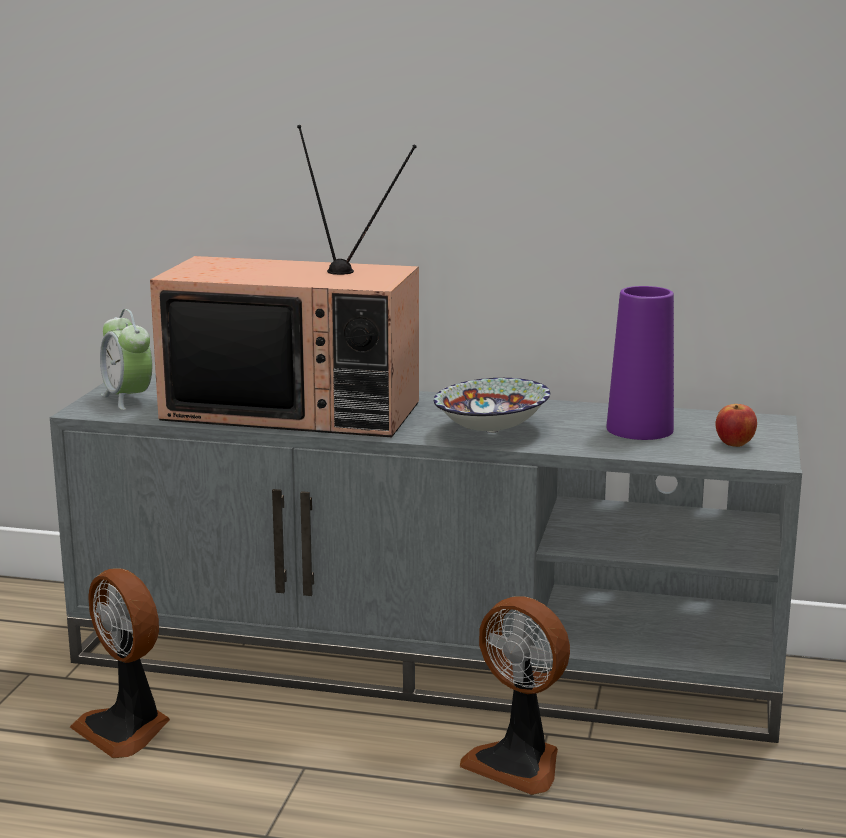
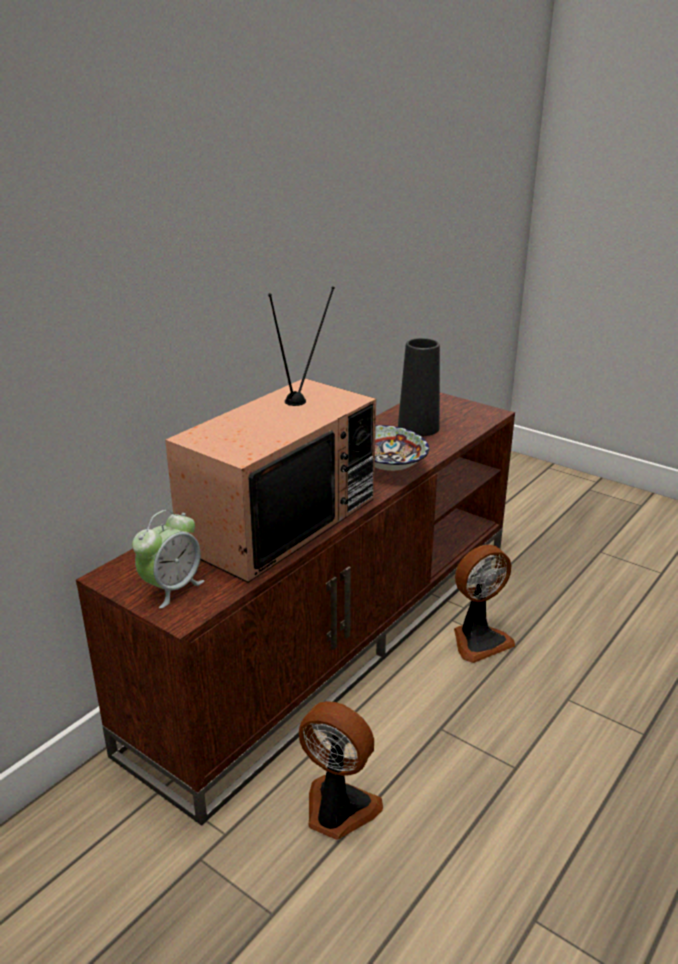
camera: 65 degrees left, 10 degrees up
grey tv stand [50,374,802,743] -> brown tv stand [76,392,515,826]
fan [70,568,170,758] -> fan turned 135 degrees counterclockwise [299,701,383,840]
alarm clock [100,309,152,410] -> alarm clock turned 45 degrees counterclockwise [132,510,204,609]
purple vase [606,286,674,440] -> black vase [398,338,440,437]
apple [715,404,757,447] -> none

